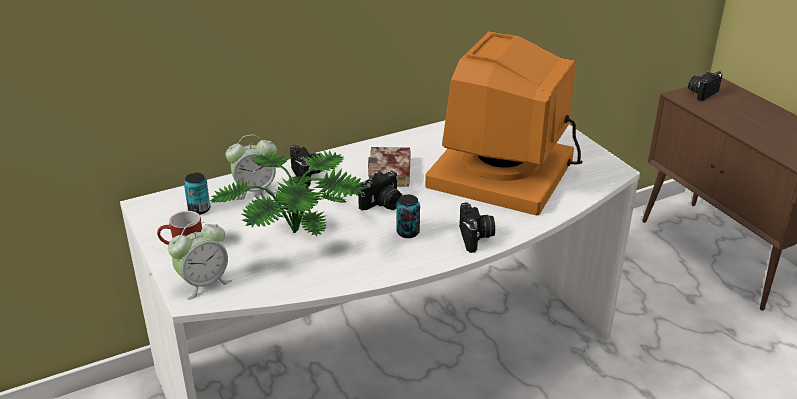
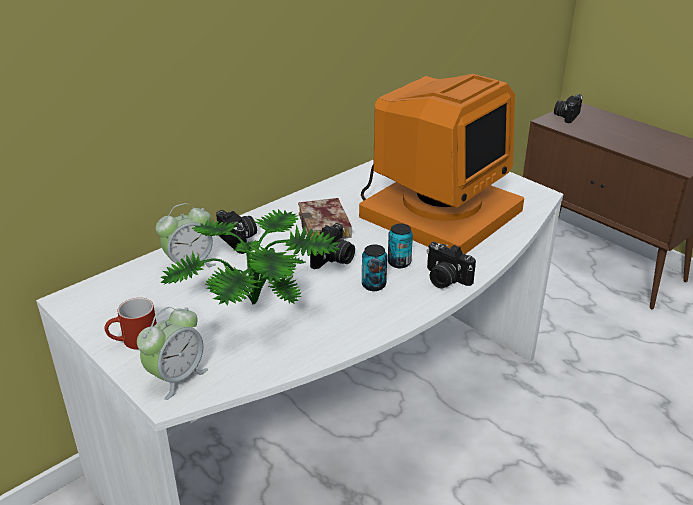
camera: 15 degrees left, 0 degrees up
can [184,173,211,215] -> can moved to [388,223,413,268]
monitor [425,31,583,216] -> monitor turned 150 degrees counterclockwise [359,74,524,254]
camera [459,202,495,253] -> camera turned 150 degrees clockwise [427,242,476,289]

